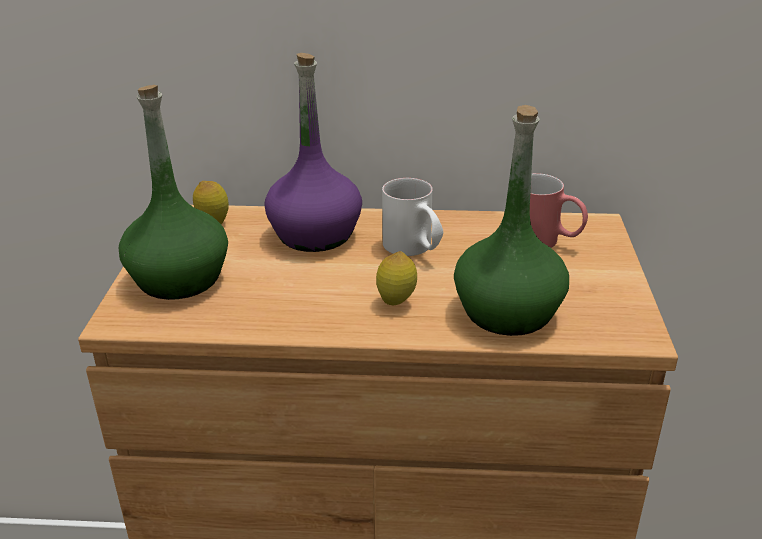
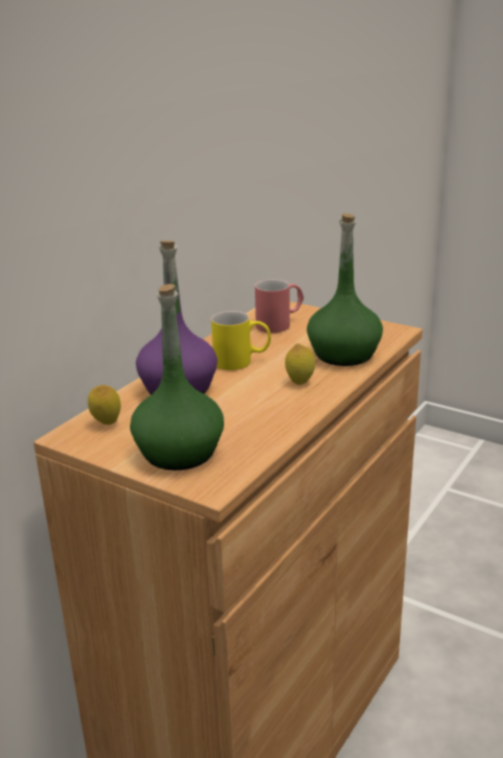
camera: 60 degrees left, 5 degrees down
white mug [382,178,443,256] -> yellow mug [211,311,271,370]

